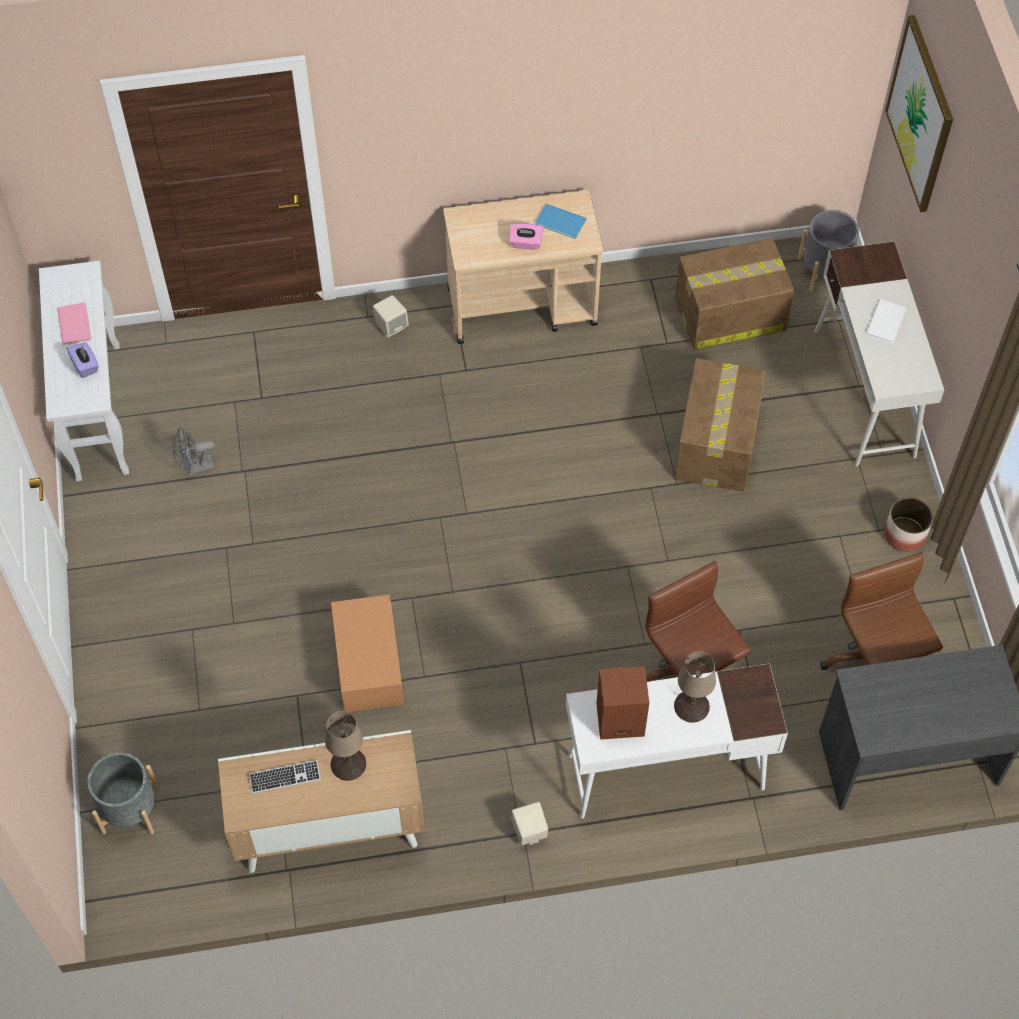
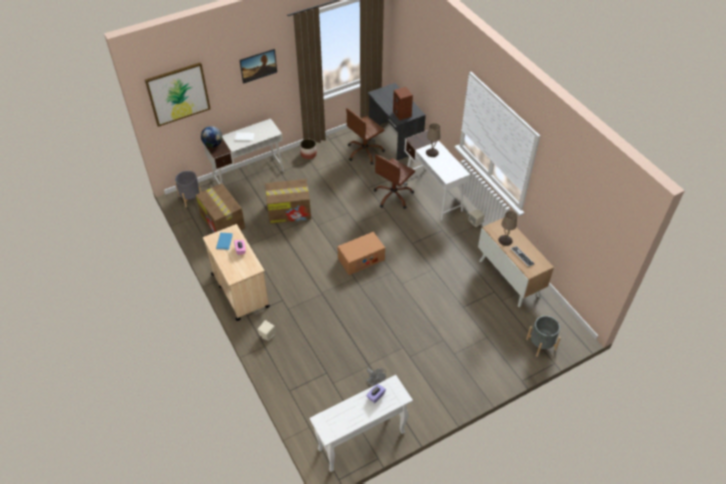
camera: 110 degrees left, 10 degrees down
pink book [57,302,92,345] -> none
cardboard box [331,595,404,712] -> cardboard box moved to [337,232,385,275]
brown speaker [596,666,649,740] -> brown speaker moved to [393,87,413,120]
none -> globe [201,126,222,147]
none -> picture [239,49,277,84]

